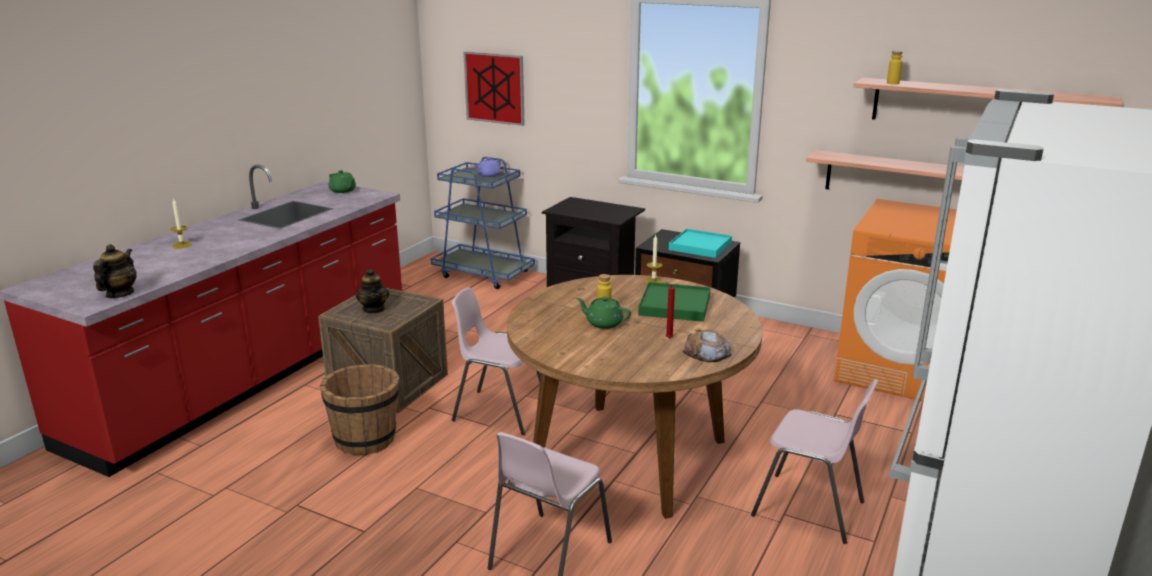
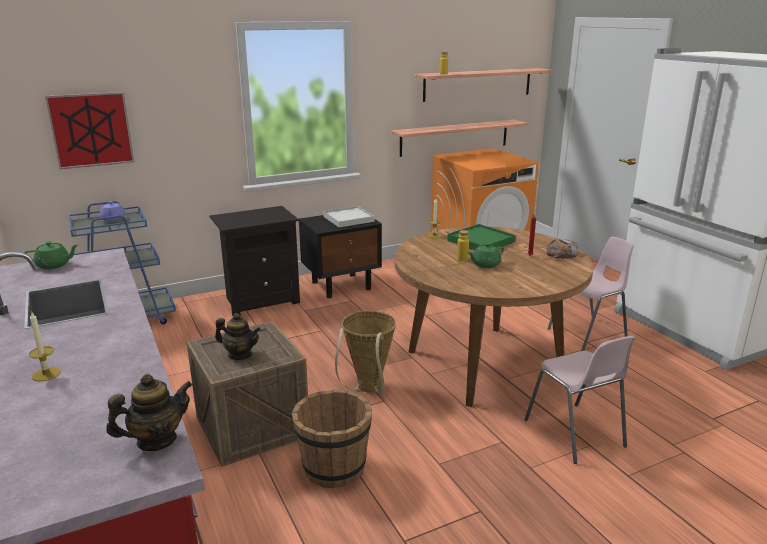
camera: 55 degrees left, 0 degrees up
teapot [93,244,137,298] -> teapot turned 105 degrees clockwise [106,374,192,451]
pink chair [452,287,541,435] -> basket [335,310,396,393]
turquoise tray [669,229,732,258] -> white tray [323,206,374,227]

